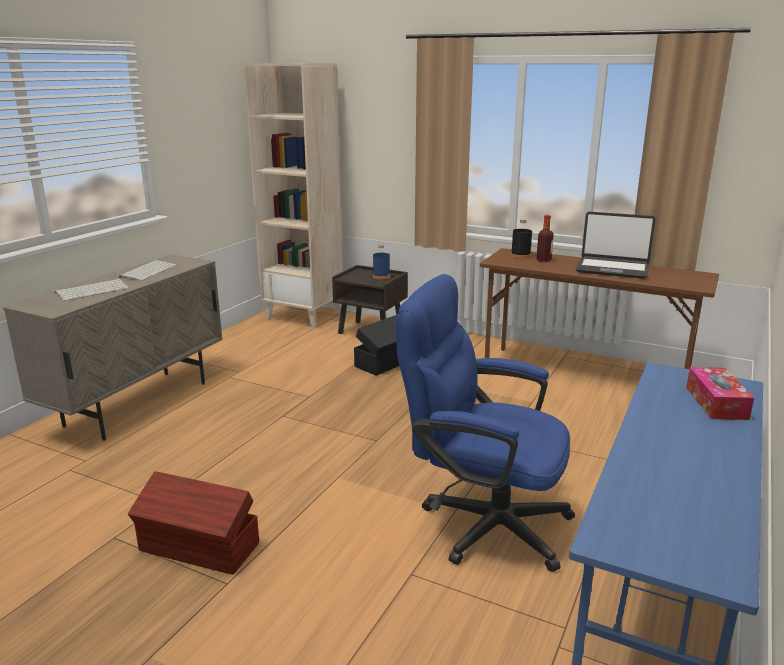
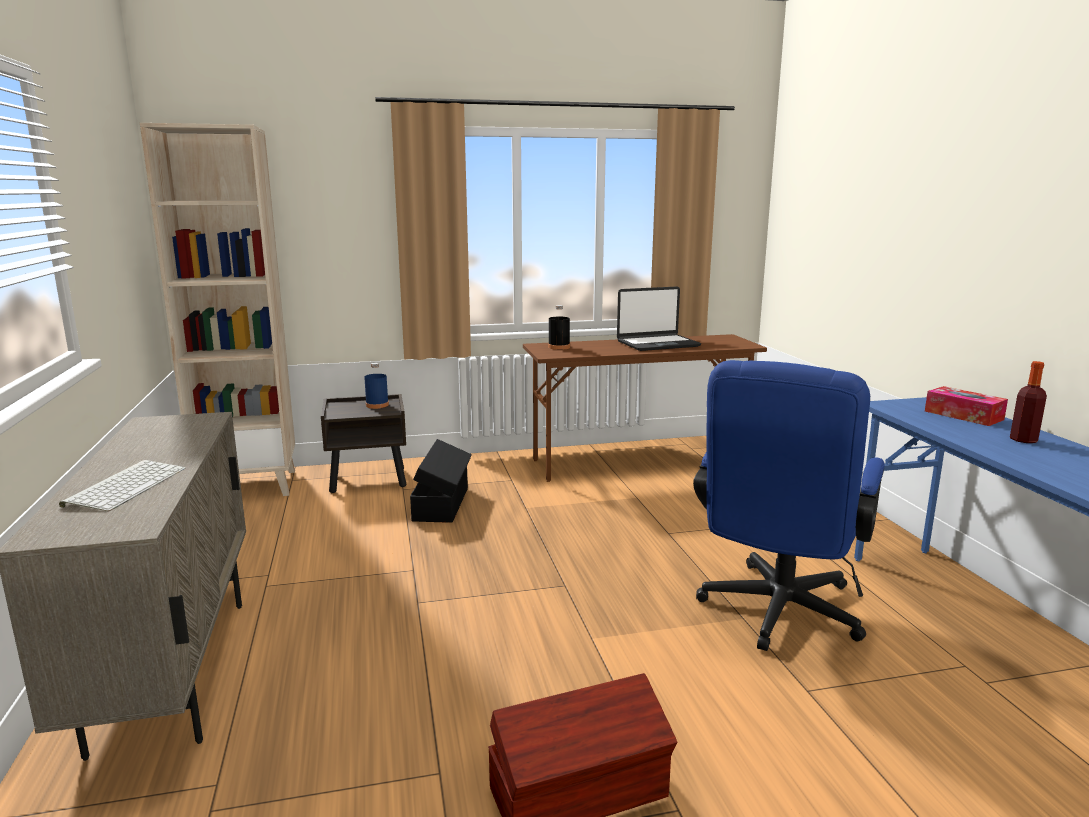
camera: 40 degrees left, 5 degrees down
keyboard [119,260,176,281] -> none
blue office chair [396,274,575,572] -> blue office chair turned 45 degrees counterclockwise [693,360,885,651]
bottle [536,215,554,262] -> bottle moved to [1010,361,1047,443]

